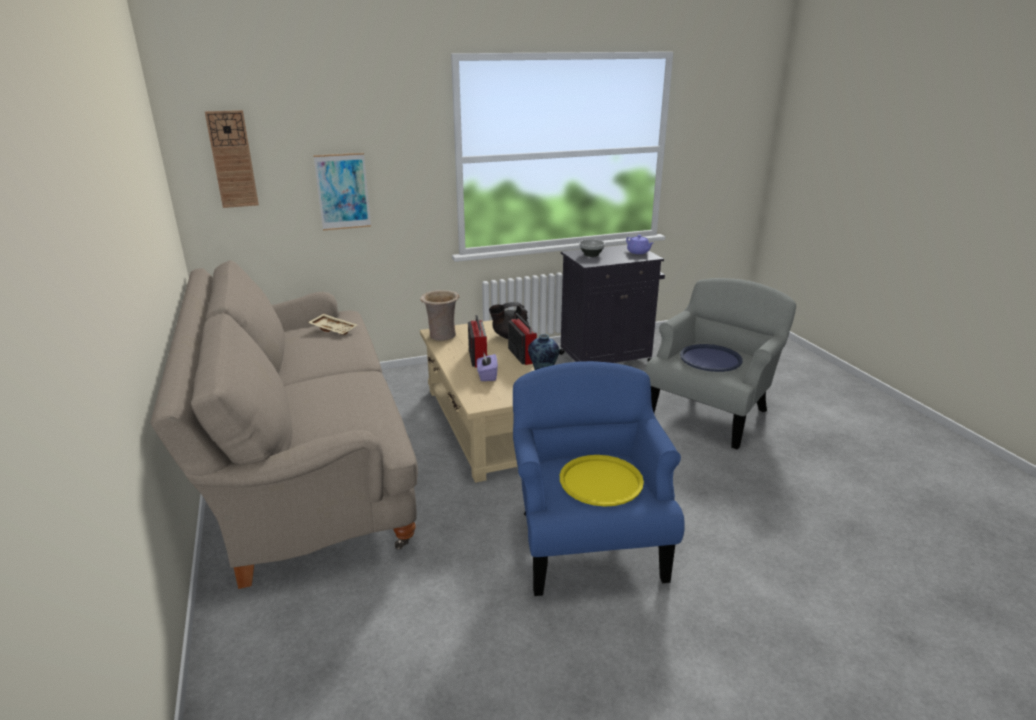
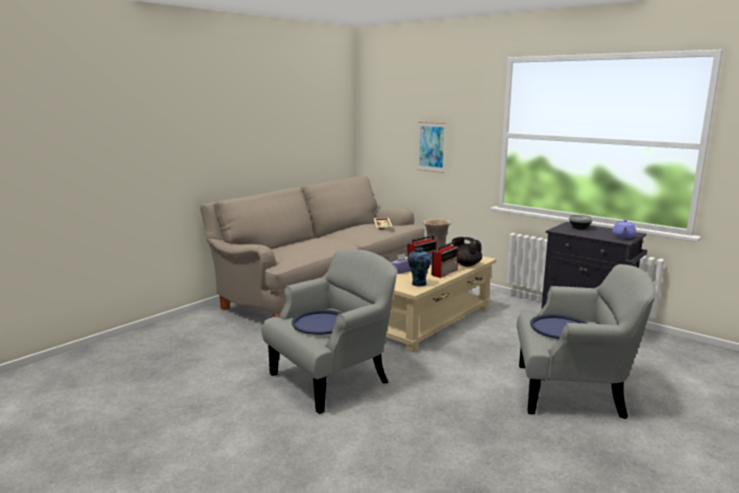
camera: 60 degrees right, 10 degrees down
wall clock [205,110,259,208] -> none
blue armchair [513,361,685,596] -> grey armchair [262,249,397,414]
yellow tray [560,455,644,507] -> blue tray [292,310,342,335]

